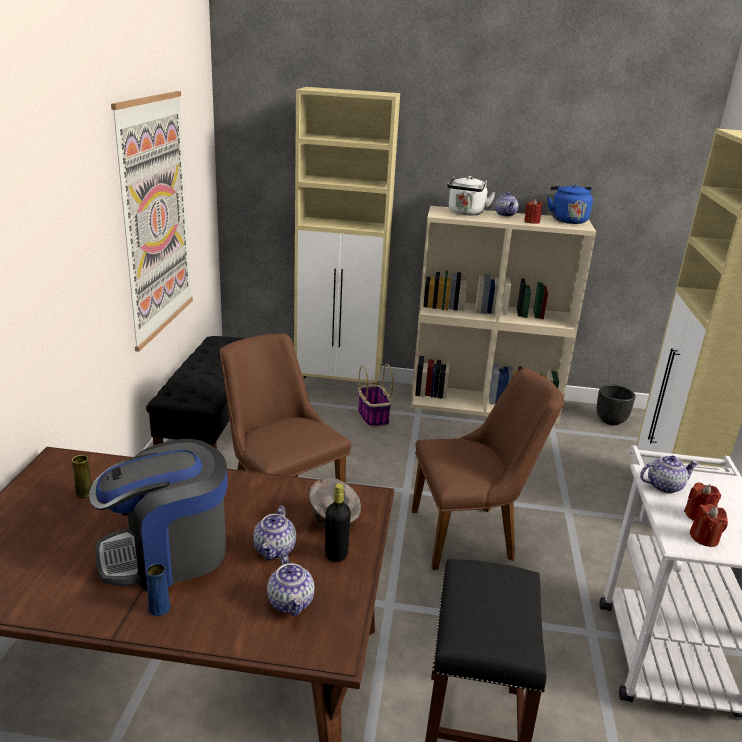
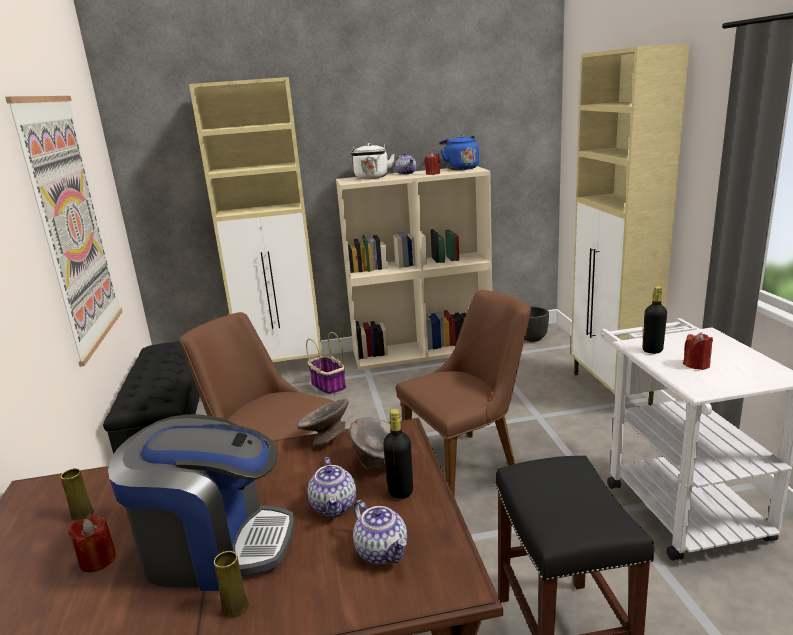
camera: 15 degrees left, 5 degrees down
coffee machine [89,439,228,592] -> coffee machine turned 135 degrees counterclockwise [108,414,294,591]
blue vase [146,563,171,616] -> yellow vase [214,551,249,618]
teapot [640,455,699,494] -> black bottle [643,286,667,354]
red candle [689,504,728,547] -> red candle moved to [68,515,116,572]
none -> grey bowl [297,399,349,446]

